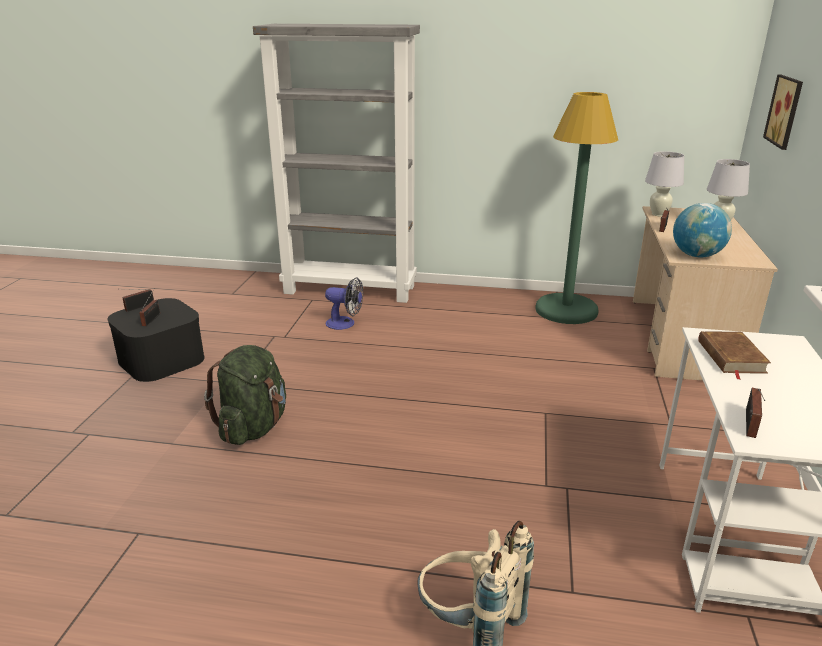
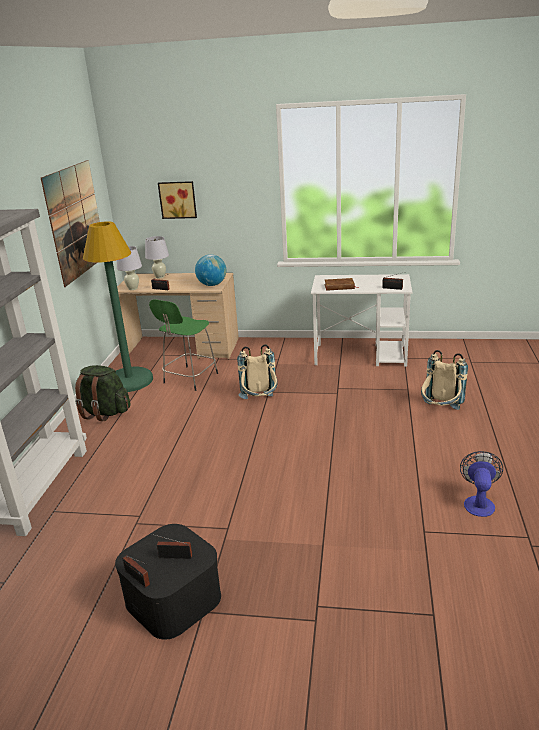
camera: 90 degrees left, 0 degrees up
green backpack [204,345,286,445] -> green backpack moved to [75,365,131,421]
fan [325,277,363,330] -> fan moved to [460,451,503,517]
none -> picture [41,160,100,287]
none -> green stool [149,300,218,391]
none -> beige backpack [237,344,278,399]

